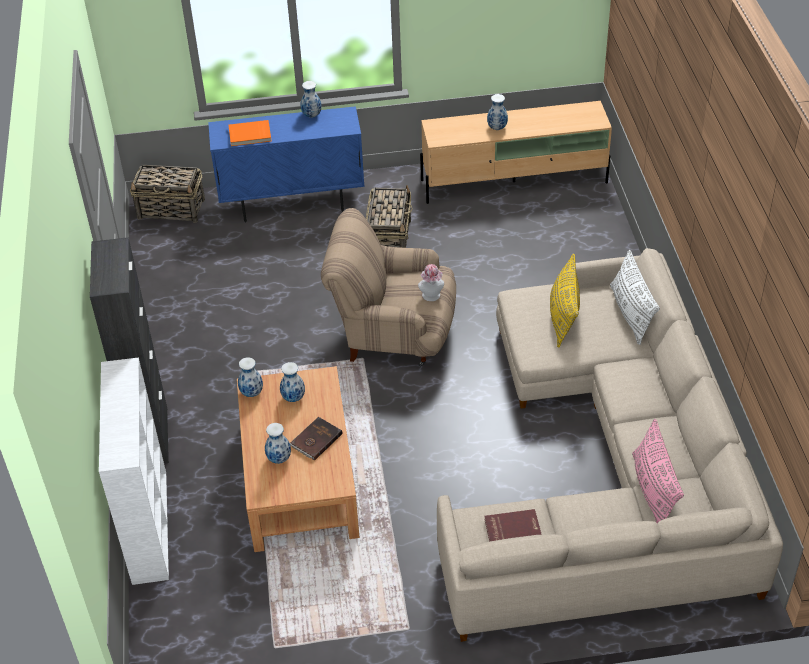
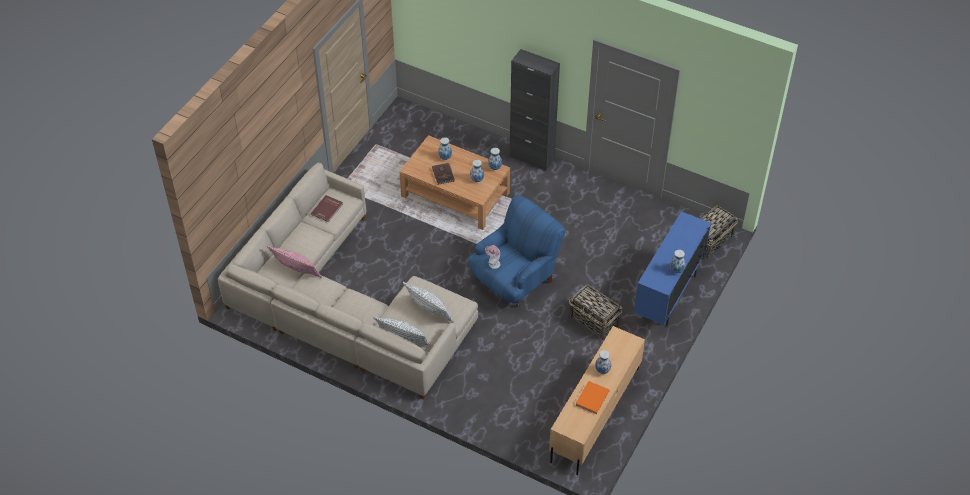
camera: 125 degrees right, 5 degrees up
white bookcase [99,357,169,585] -> none
orange book [229,120,271,146] -> orange book moved to [576,381,610,414]
beige armchair [321,208,456,367] -> blue armchair [468,195,565,306]
yellow pillow [550,253,580,347] -> white pillow [403,282,454,323]

